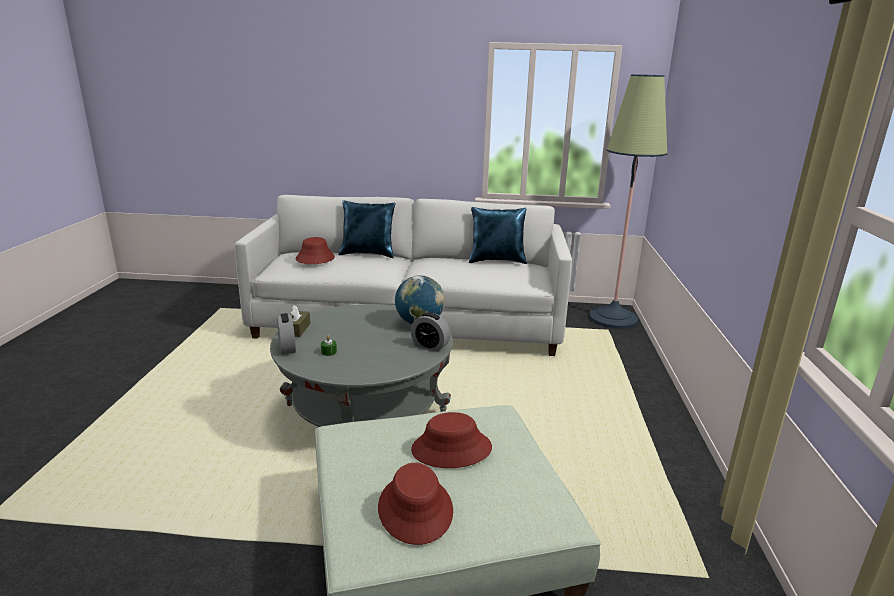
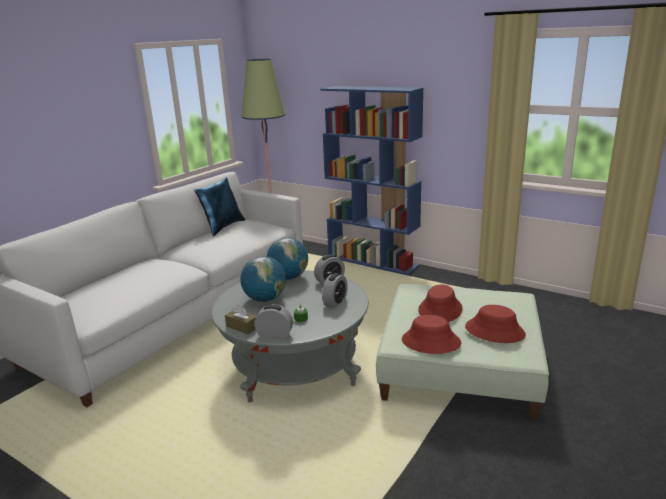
camera: 60 degrees left, 0 degrees up
red hat [296,237,335,264] -> red hat moved to [402,315,461,354]
blue pillow [338,200,395,258] -> none
none -> globe [240,256,286,302]
none -> blue bookcase [321,86,424,275]
none -> alarm clock [322,273,348,308]

